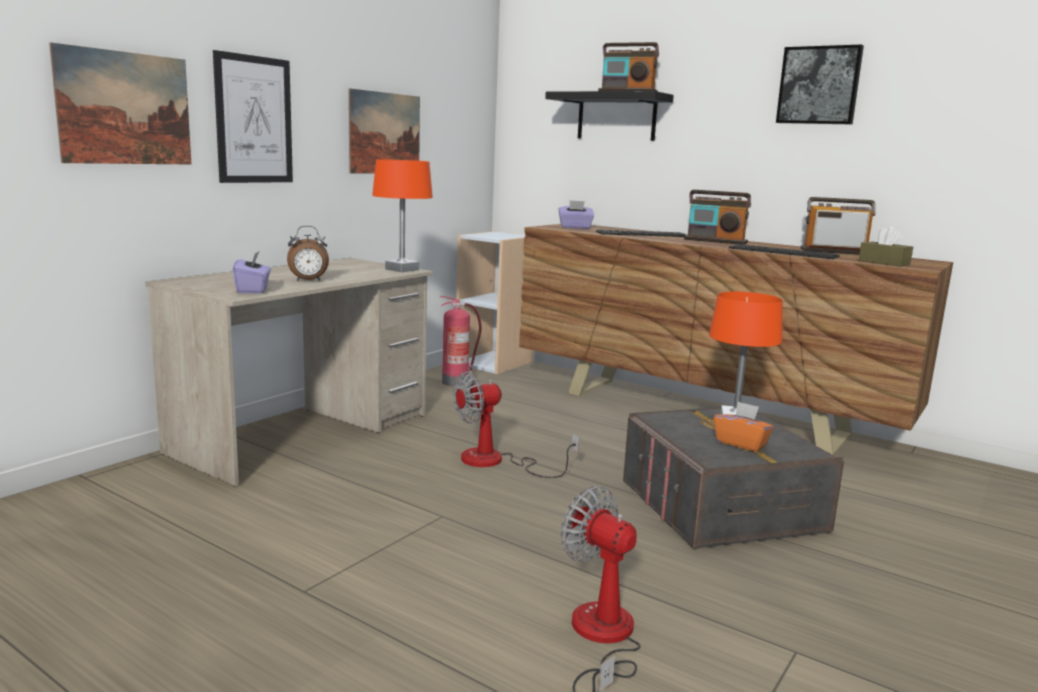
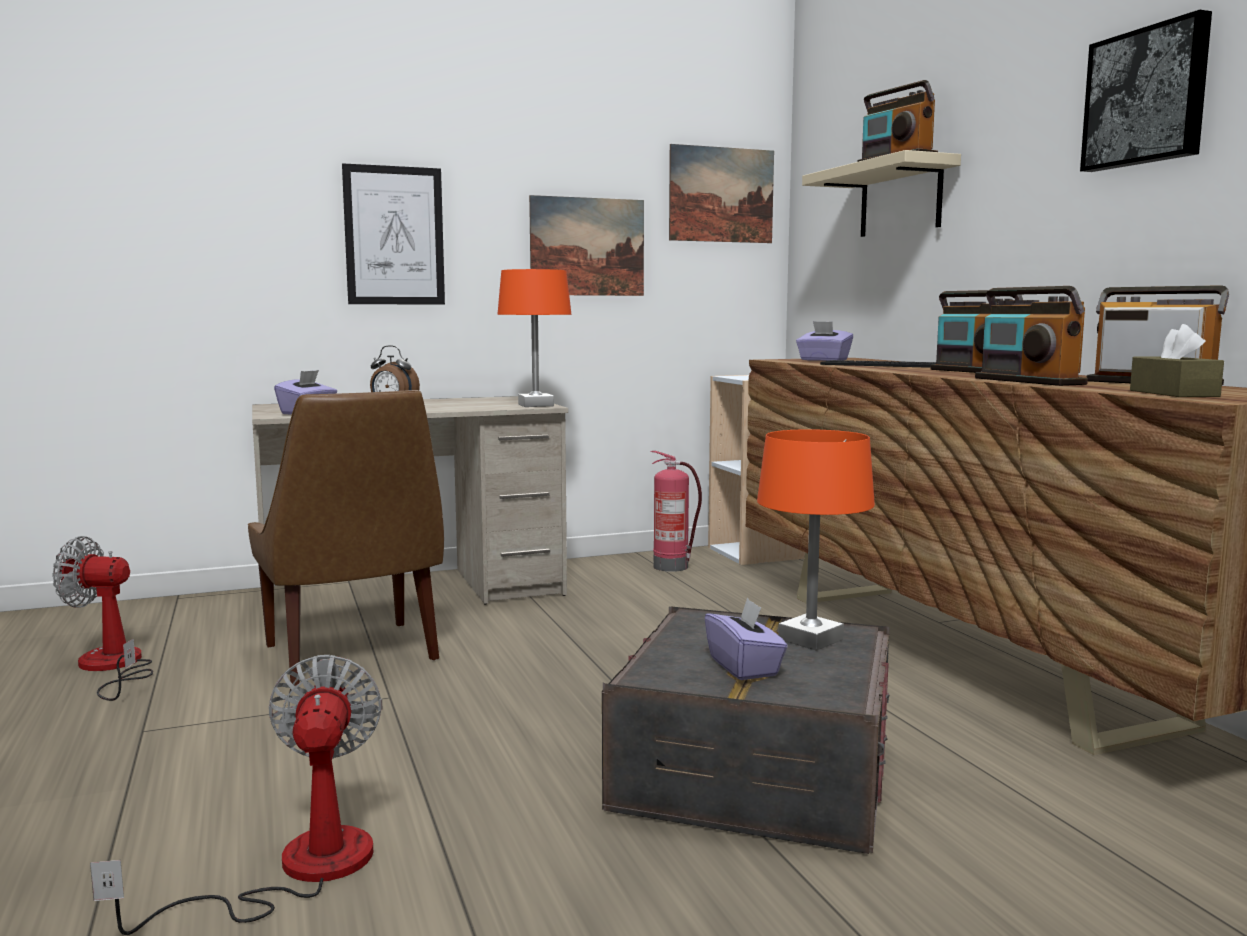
camera: 35 degrees right, 5 degrees down
picture [49,42,191,164] -> picture moved to [669,144,774,243]
fan [453,372,579,478] -> fan moved to [52,536,153,701]
black shelf [545,91,674,141] -> beige shelf [802,150,961,237]
orange tissue box [714,401,774,452] -> purple tissue box [705,597,788,680]
keyboard [729,244,840,259] -> radio [975,286,1088,386]
none -> brown chair [248,390,444,686]

